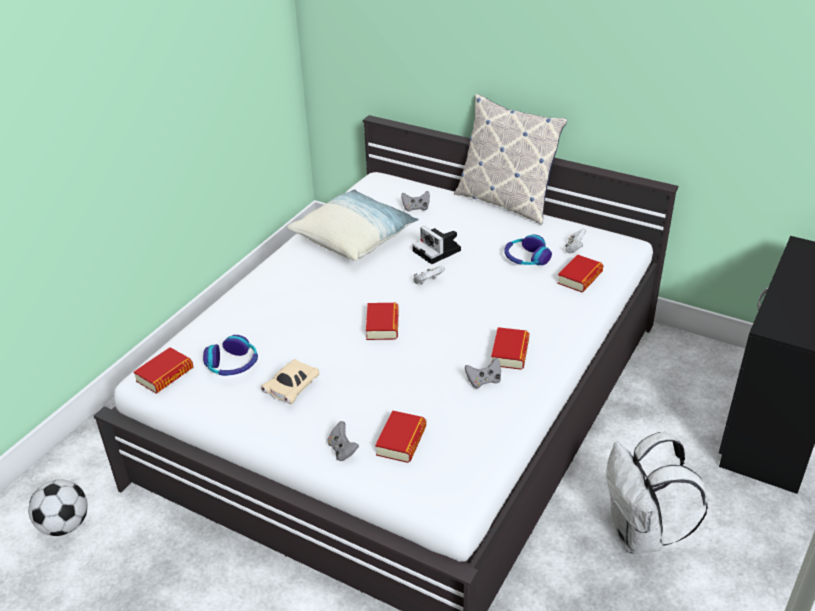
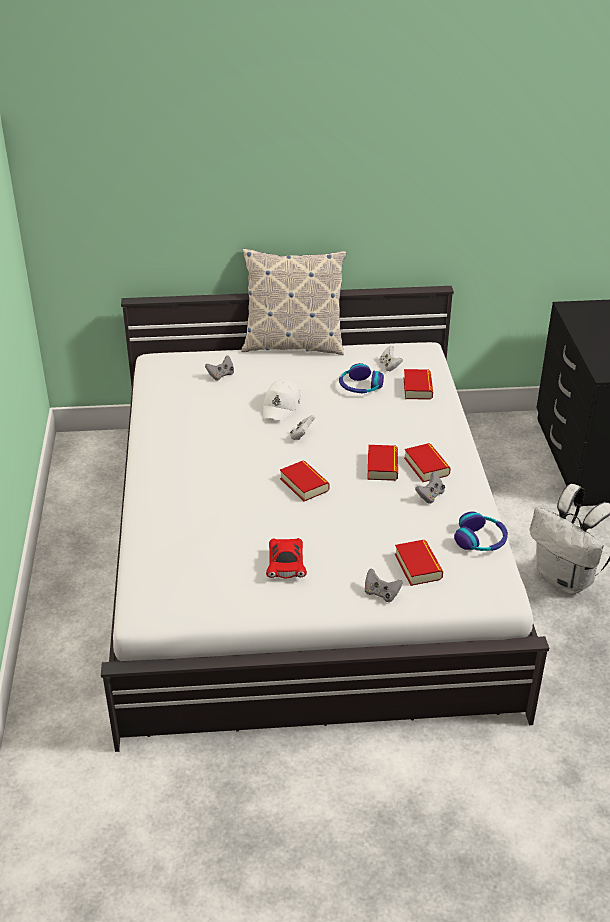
camera: 35 degrees left, 0 degrees up
football [28,479,88,536] -> none
book [134,347,193,394] -> book moved to [367,445,398,481]
headphones [203,335,258,376] -> headphones moved to [454,512,508,551]
beige toy car [261,359,319,404] -> red toy car [266,538,307,578]
pillow [287,189,419,261] -> none
camera [413,226,461,264] -> white cap [263,379,301,421]

